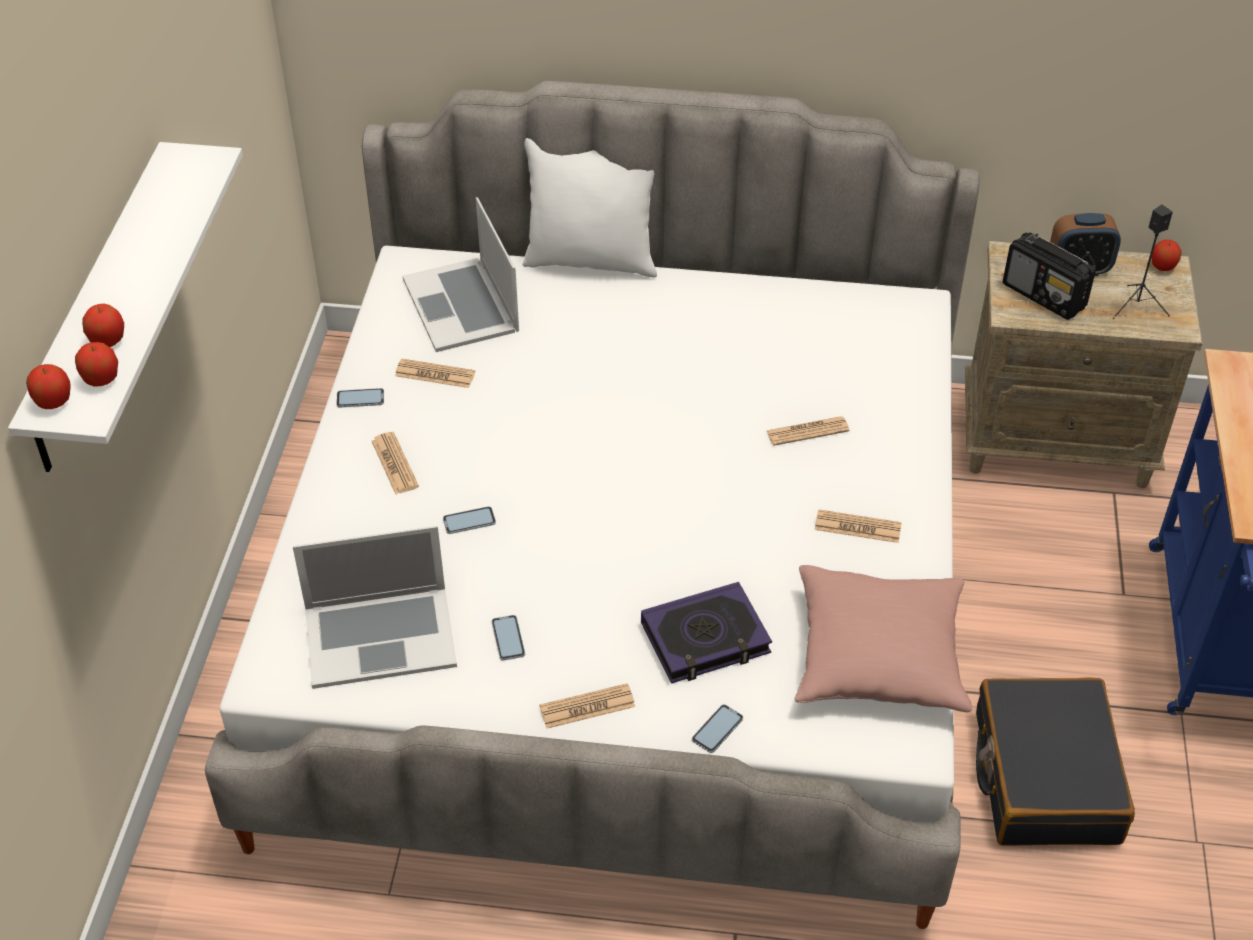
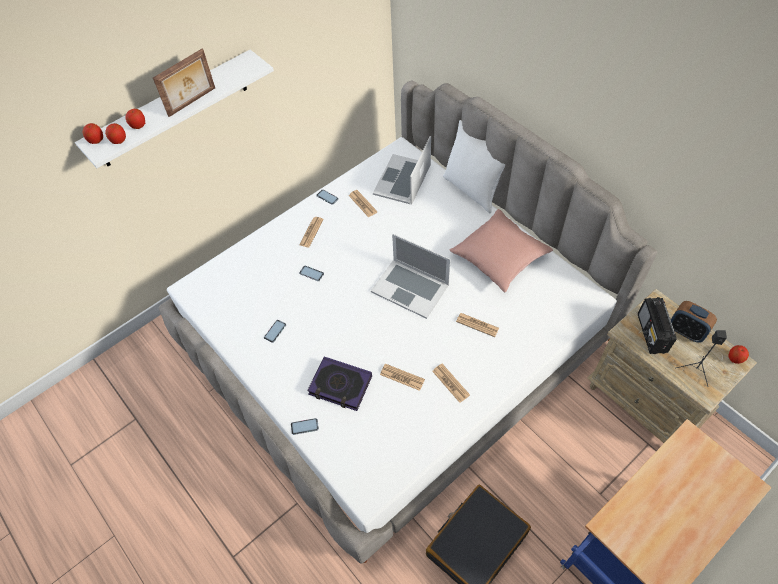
camera: 45 degrees right, 10 degrees up
laptop [293,526,457,689] -> laptop moved to [371,234,451,319]
newspaper [539,683,635,729] -> newspaper moved to [380,364,425,391]
pink pillow [794,565,972,712] -> pink pillow moved to [450,209,553,292]
none -> picture frame [153,48,215,117]

